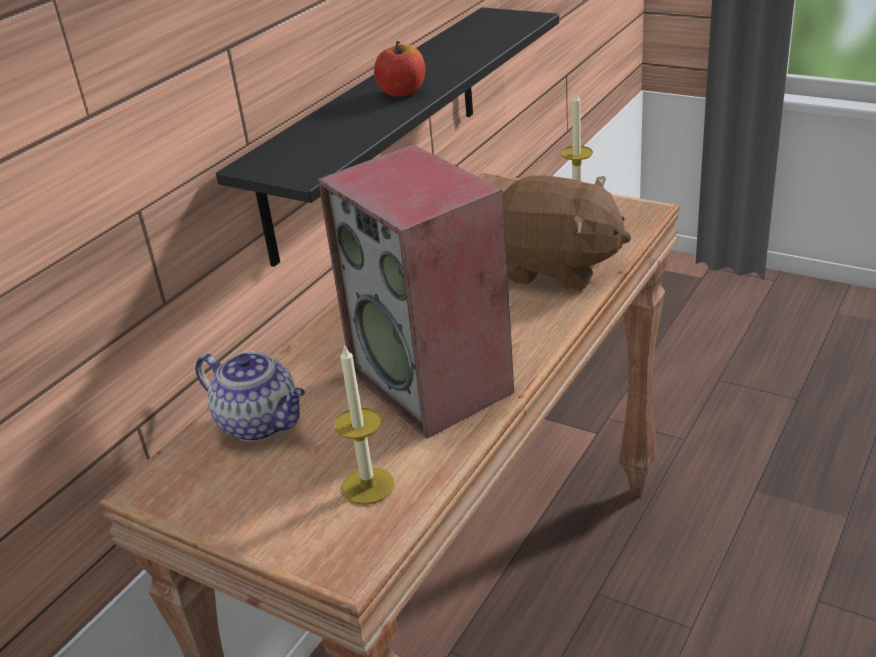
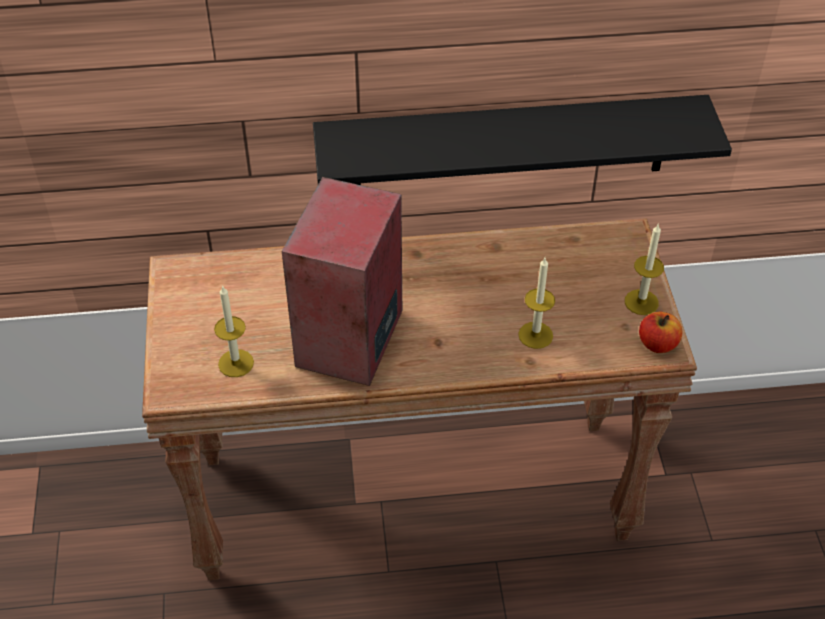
camera: 50 degrees right, 15 degrees up
teapot [195,352,305,442] -> none
apple [374,41,425,97] -> apple moved to [639,312,683,353]
brown plush toy [503,175,631,290] -> candle [518,258,555,349]

